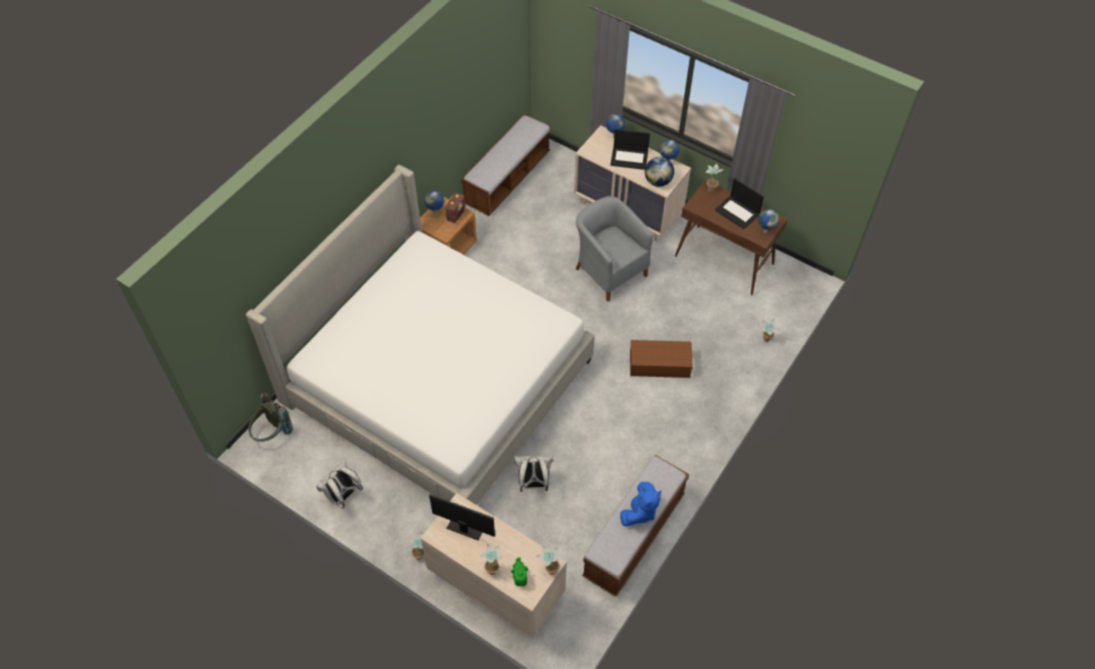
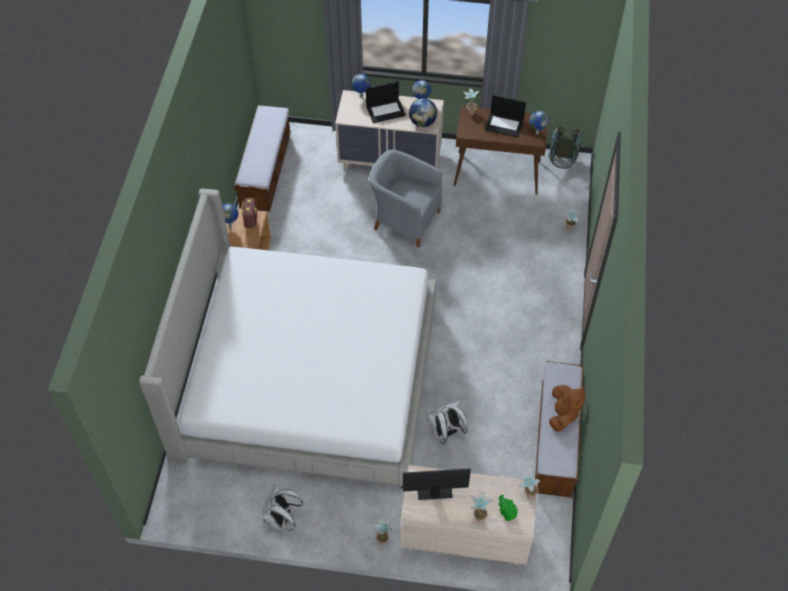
camera: 25 degrees left, 0 degrees up
grey backpack [248,393,293,442] -> grey backpack moved to [548,127,582,169]
blue plush toy [620,482,661,526] -> brown plush toy [549,385,585,432]
brown storage box [630,340,693,378] -> none

